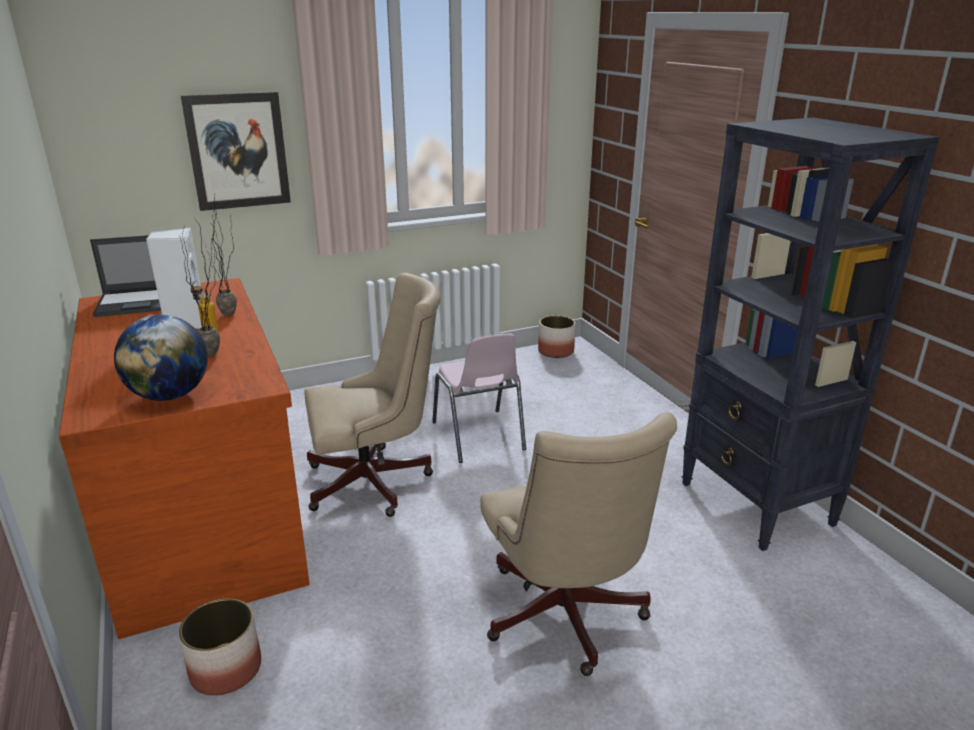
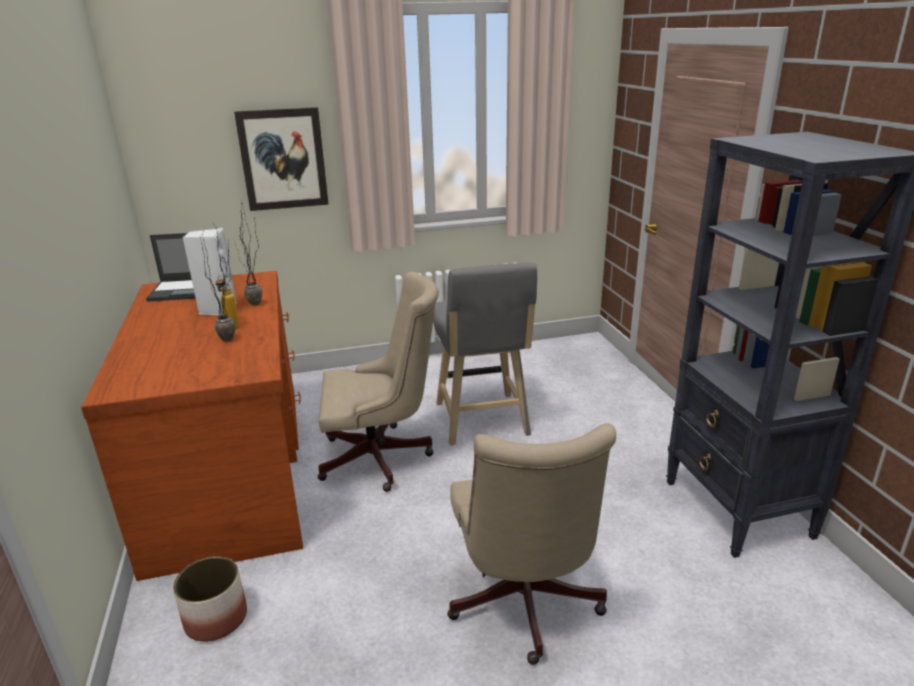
camera: 10 degrees right, 0 degrees up
globe [114,315,208,401] -> none
pink chair [432,334,526,463] -> grey stool [433,263,537,445]
planter [538,316,575,358] -> none

